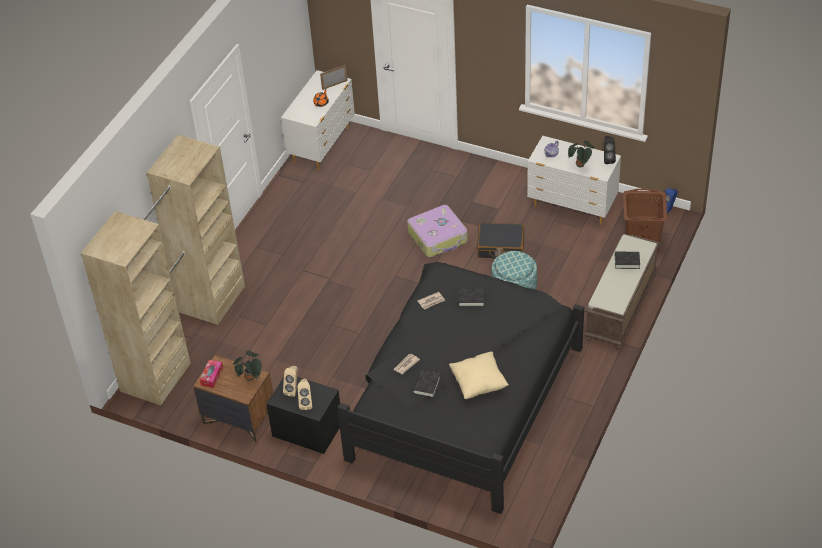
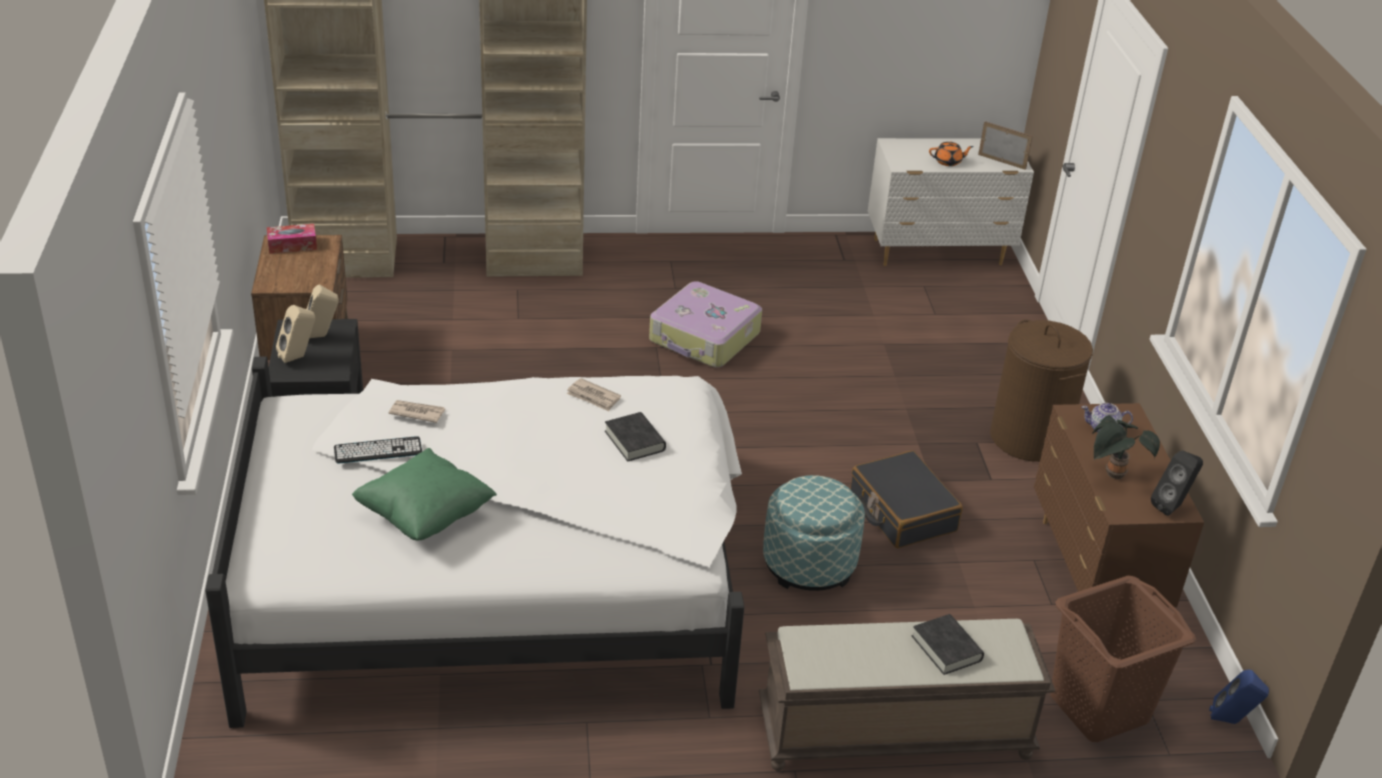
camera: 55 degrees right, 10 degrees down
potted plant [233,350,262,381] -> none
black bed [337,262,584,514] -> white bed [205,357,744,728]
suitcase [407,205,468,257] -> suitcase moved to [649,281,762,367]
black book [413,370,440,398] -> keyboard [334,436,422,464]
beige pillow [449,352,508,399] -> green pillow [352,448,497,540]
white dresser [527,136,621,225] -> brown dresser [1034,403,1204,607]
none -> brown laundry basket [990,319,1093,462]

